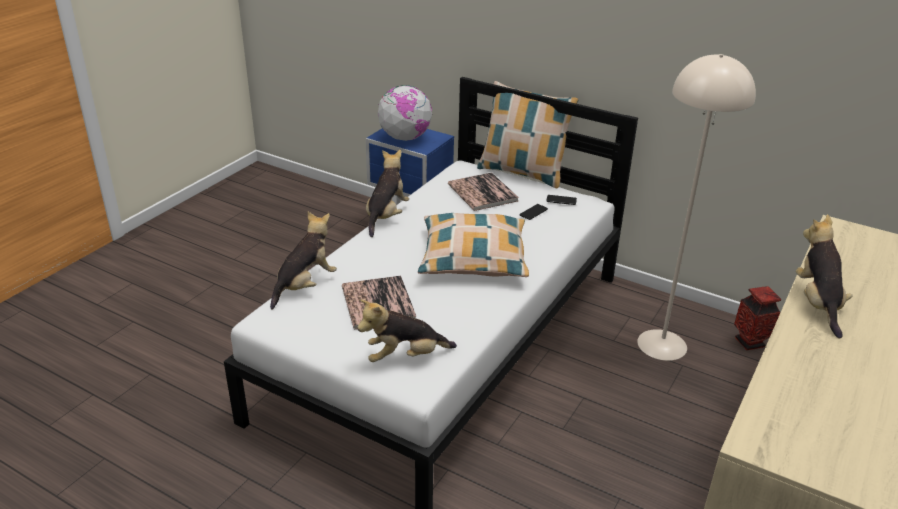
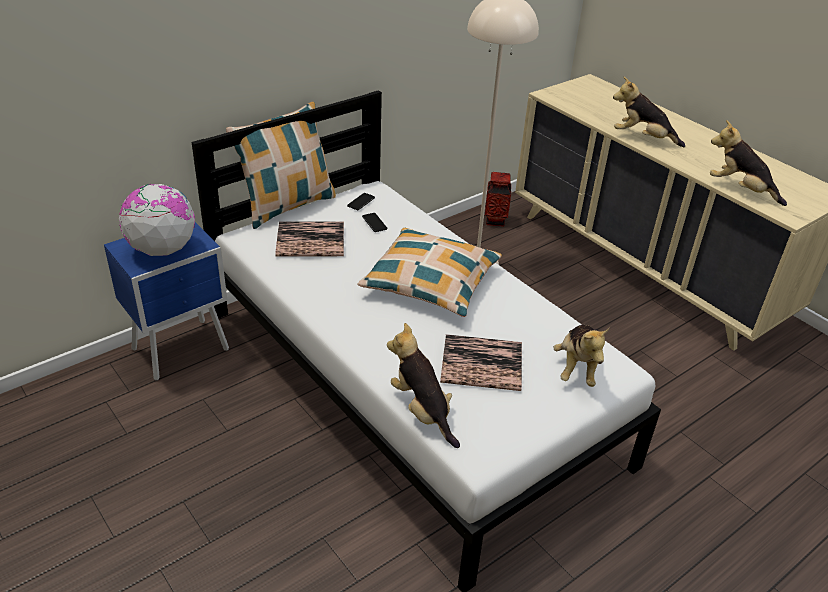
camera: 70 degrees left, 5 degrees up
plush toy [366,150,409,237] -> plush toy moved to [710,120,787,206]

